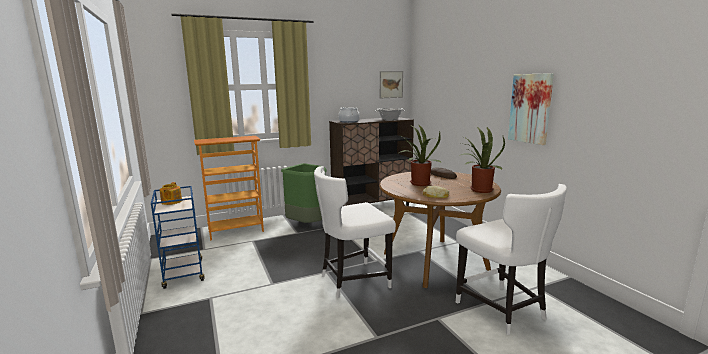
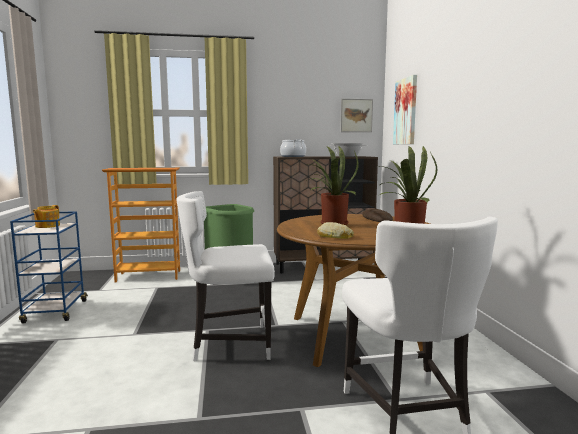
camera: 15 degrees right, 5 degrees down
picture [508,73,554,145] -> picture moved to [393,75,417,144]

